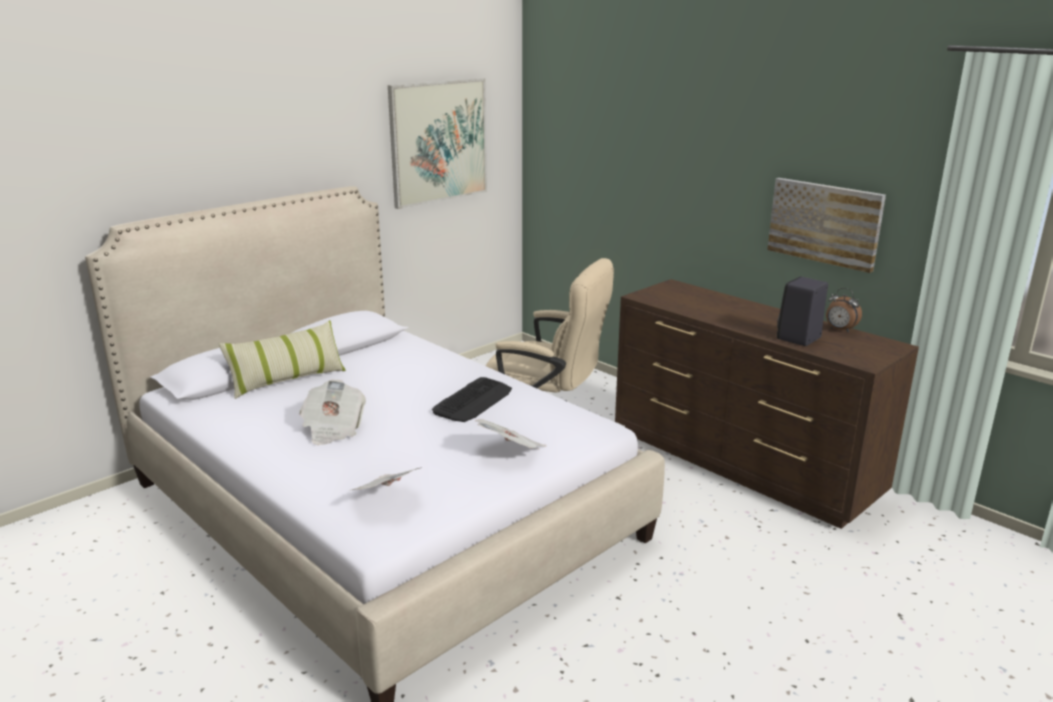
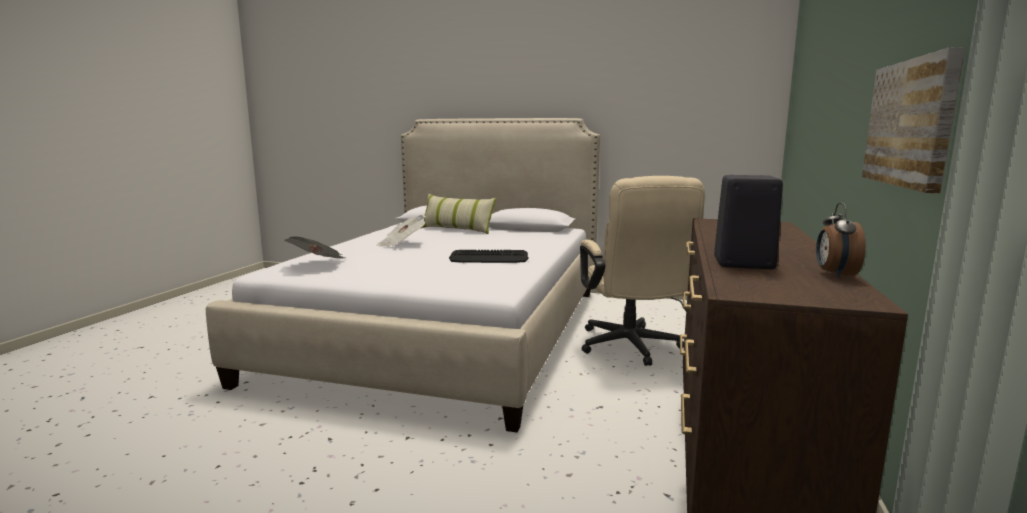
camera: 60 degrees right, 10 degrees down
picture [388,78,487,209] -> none
newspaper [475,419,547,449] -> none

